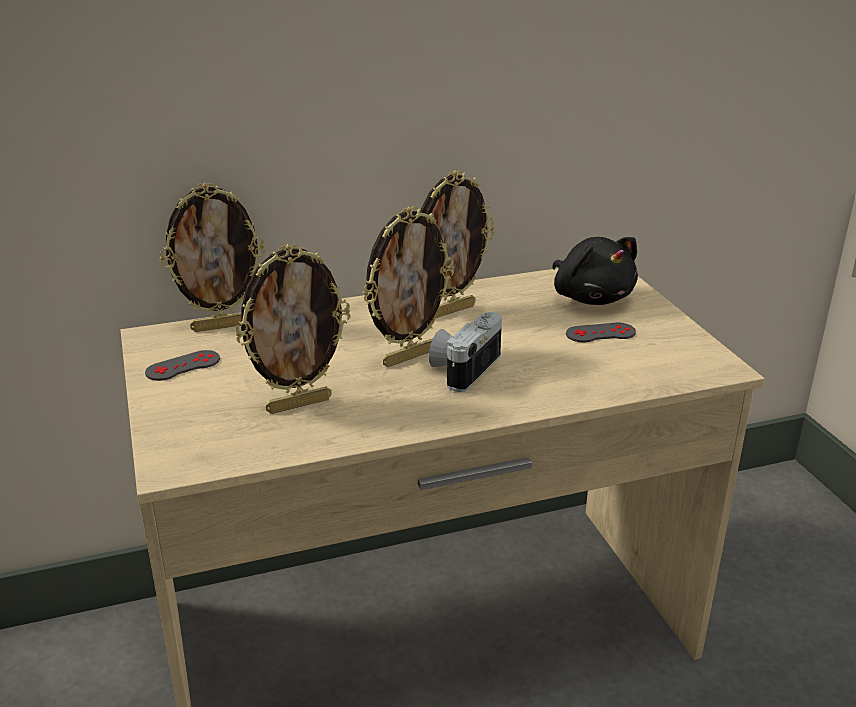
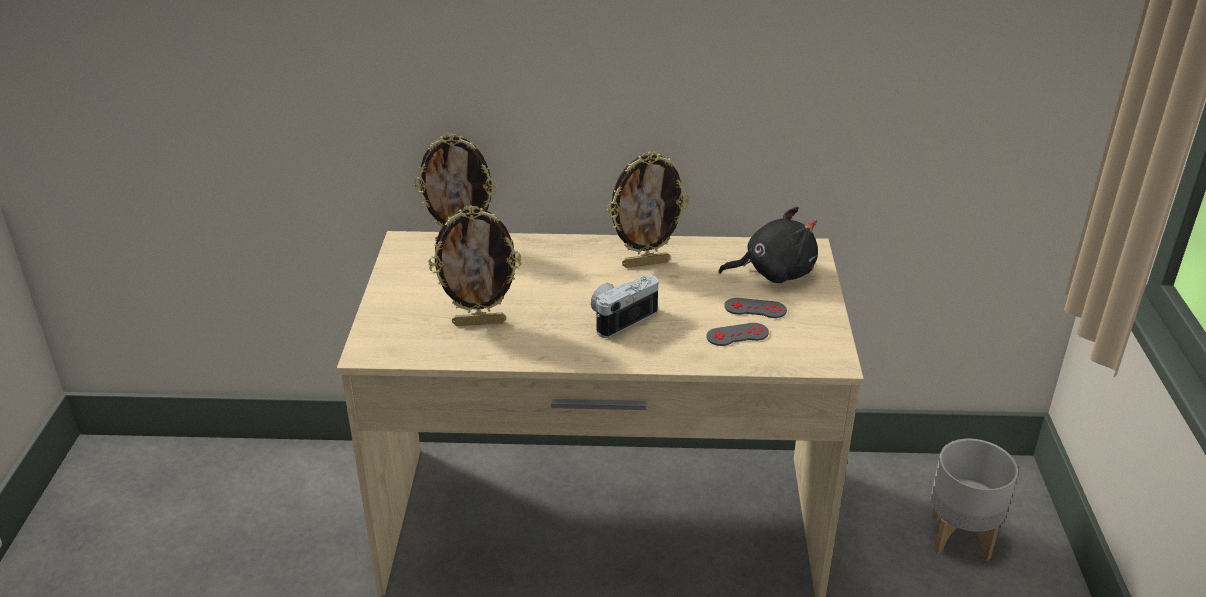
camera: 20 degrees right, 5 degrees up
grey game controller [145,350,220,381] -> grey game controller moved to [706,323,769,346]
picture frame [363,206,454,367] -> none
black plush toy [552,237,638,305] -> black plush toy turned 90 degrees counterclockwise [718,207,818,283]
none -> grey planter [931,439,1018,561]

